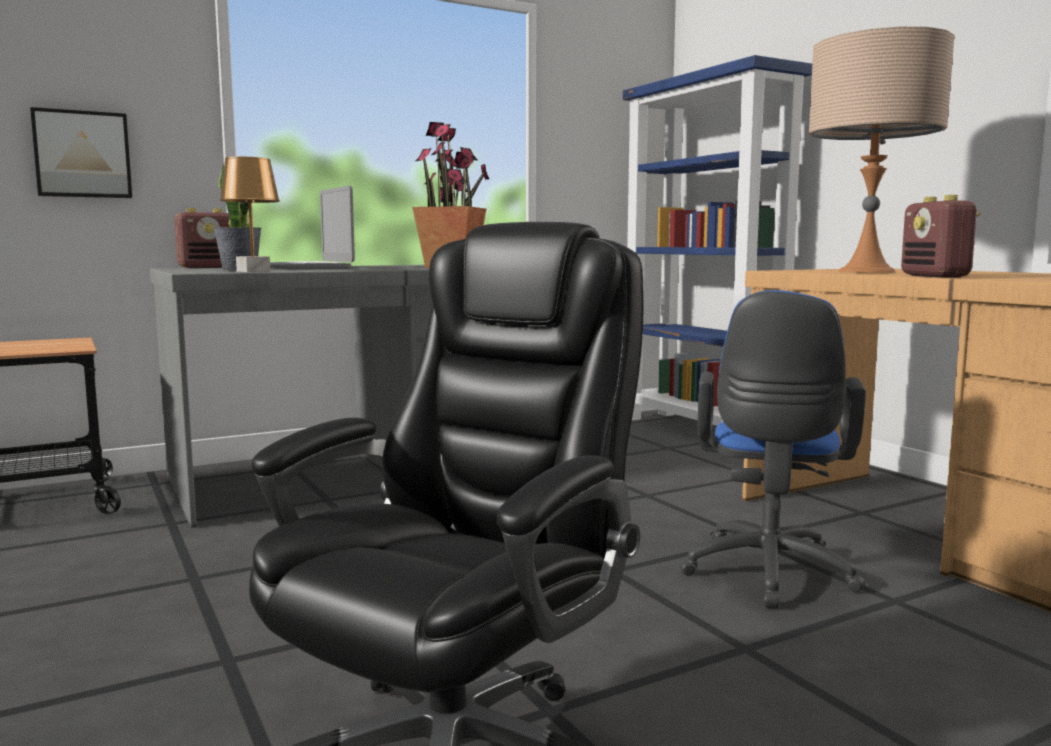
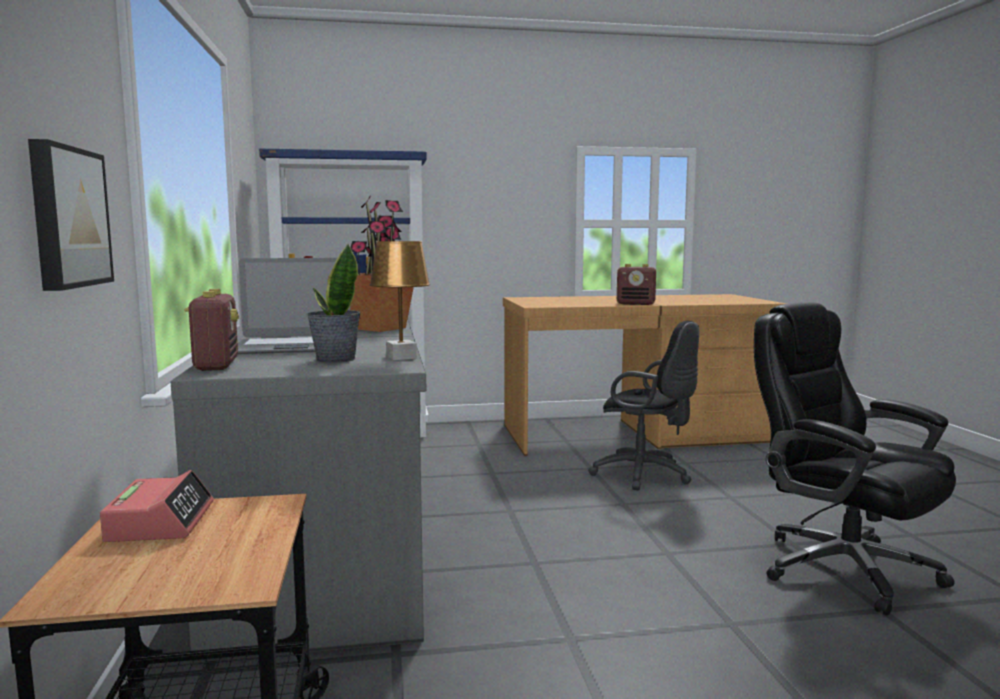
camera: 70 degrees left, 0 degrees up
blue office chair [679,290,866,609] -> black office chair [588,321,699,490]
beige table lamp [809,27,954,273] -> none
none -> alarm clock [100,470,214,542]

